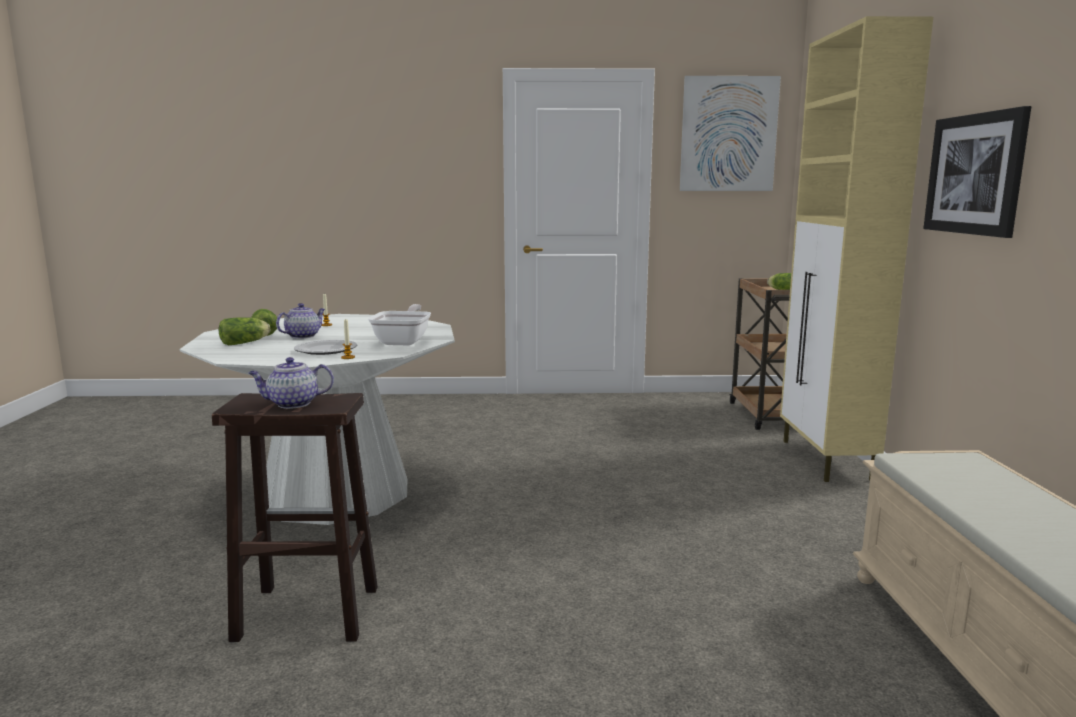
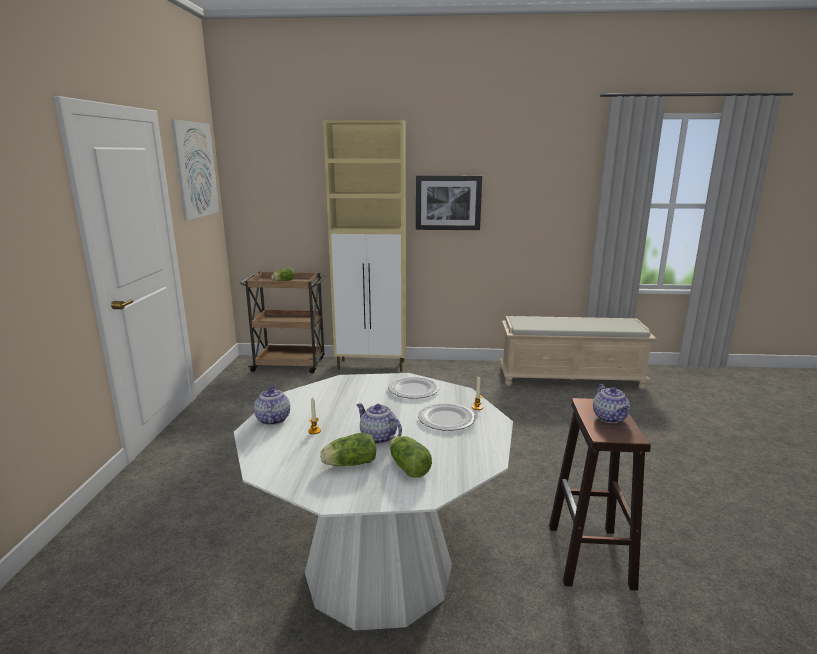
camera: 85 degrees left, 5 degrees up
frying pan [368,304,431,346] -> plate [388,376,439,399]
none -> teapot [254,385,290,425]

